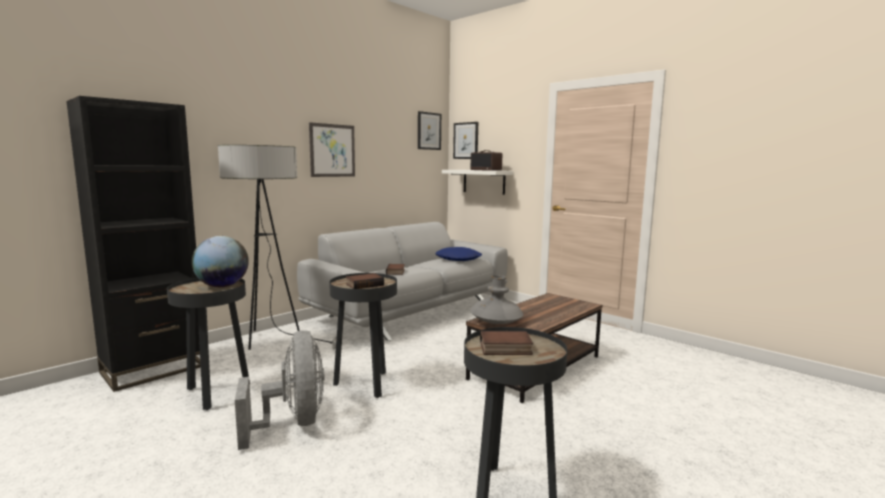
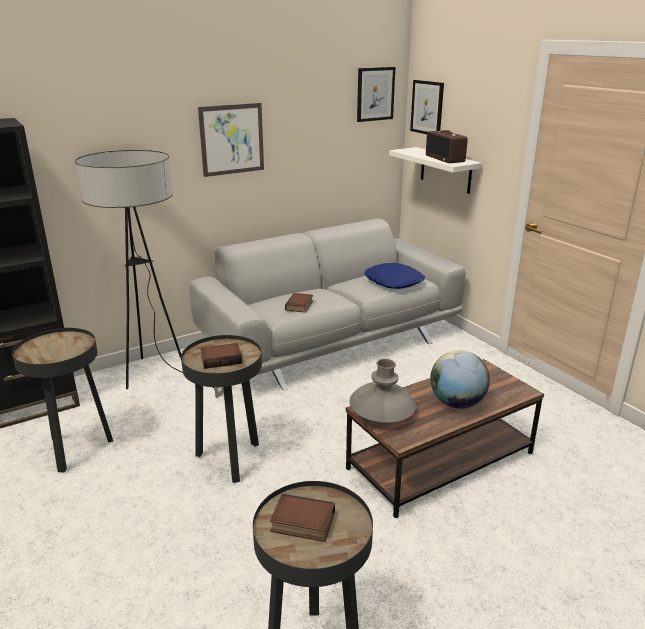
camera: 15 degrees right, 15 degrees up
globe [192,236,249,287] -> globe moved to [430,350,490,409]
grey fan [235,330,325,450] -> none

